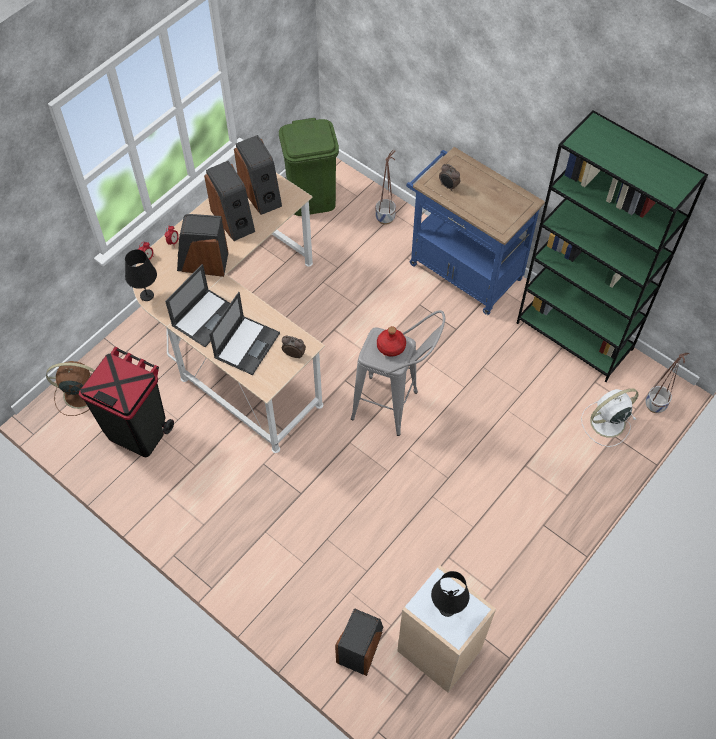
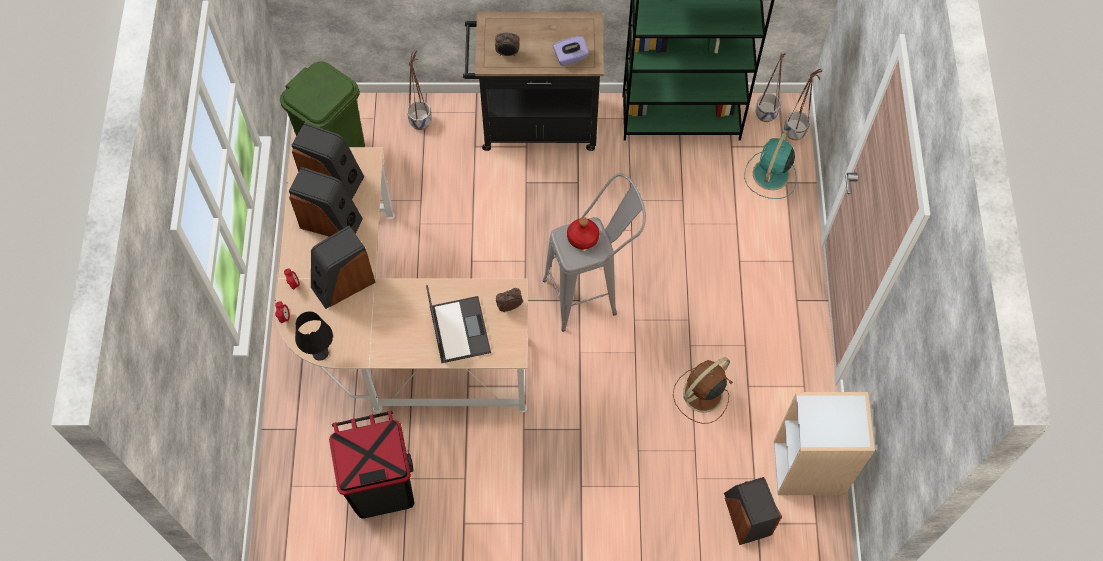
camera: 40 degrees left, 5 degrees up
brown fan [46,361,95,416] -> brown fan moved to [673,357,733,424]
laptop [165,264,230,347] -> none
blue cart [406,147,545,316] -> black cart [463,12,604,151]
black table lamp [431,571,470,617] -> none
white fan [581,388,639,447] -> turquoise fan [744,130,797,199]
none -> purple tissue box [553,36,589,66]
none -> planter [755,53,786,122]

